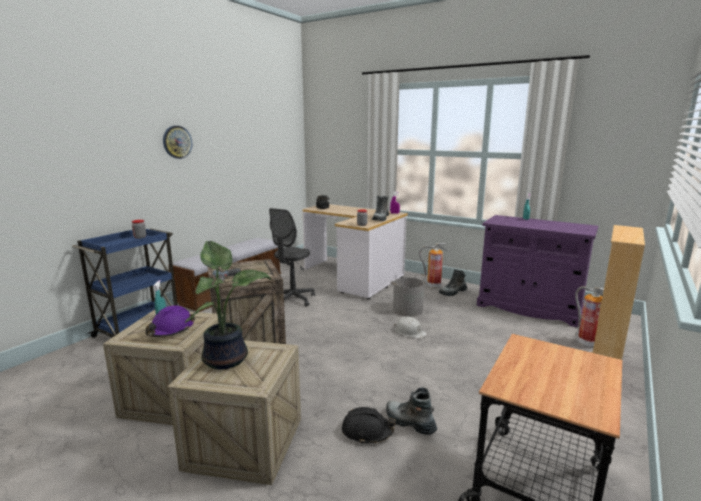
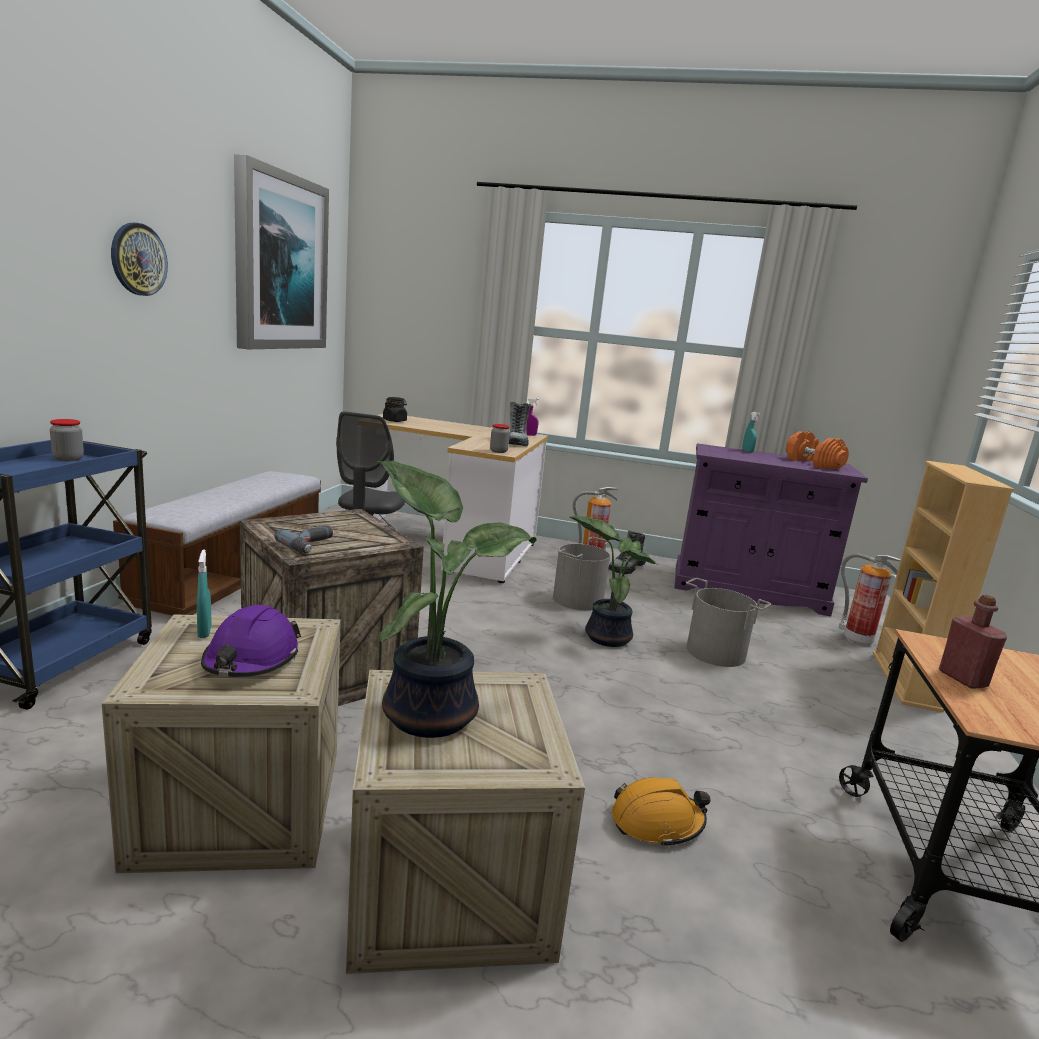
camera: 20 degrees left, 0 degrees up
black hard hat [342,407,396,445] -> orange hard hat [612,777,710,848]
boot [386,388,437,435] -> none
white hard hat [394,317,427,339] -> potted plant [570,515,658,647]
none -> picture [234,154,329,349]
none -> grey bucket [686,578,771,667]
none -> orange dumbbell [786,431,849,469]
none -> red bottle [939,595,1007,689]

